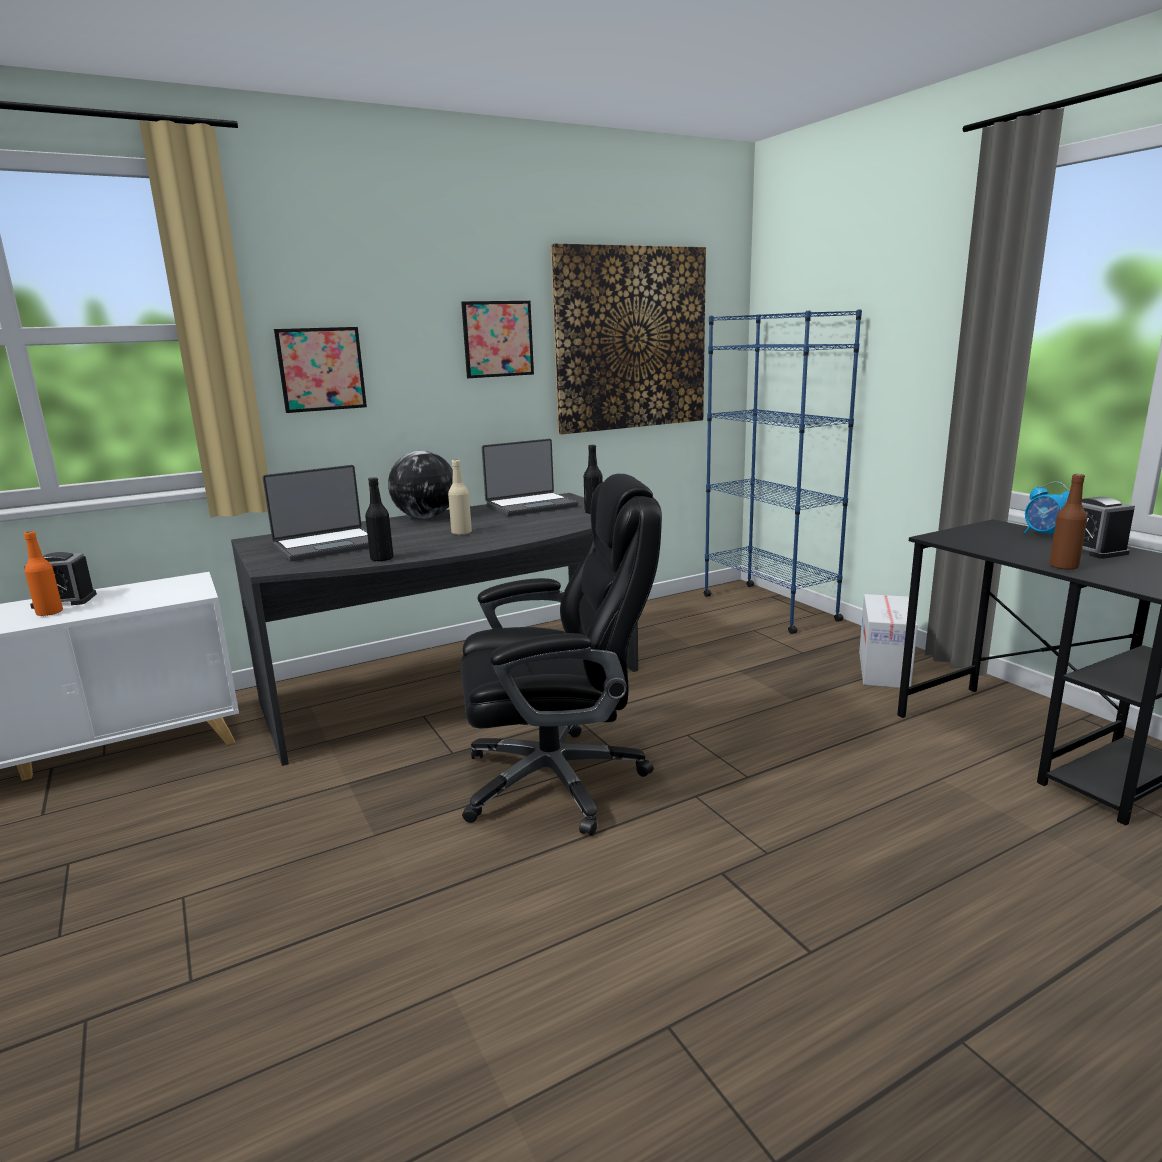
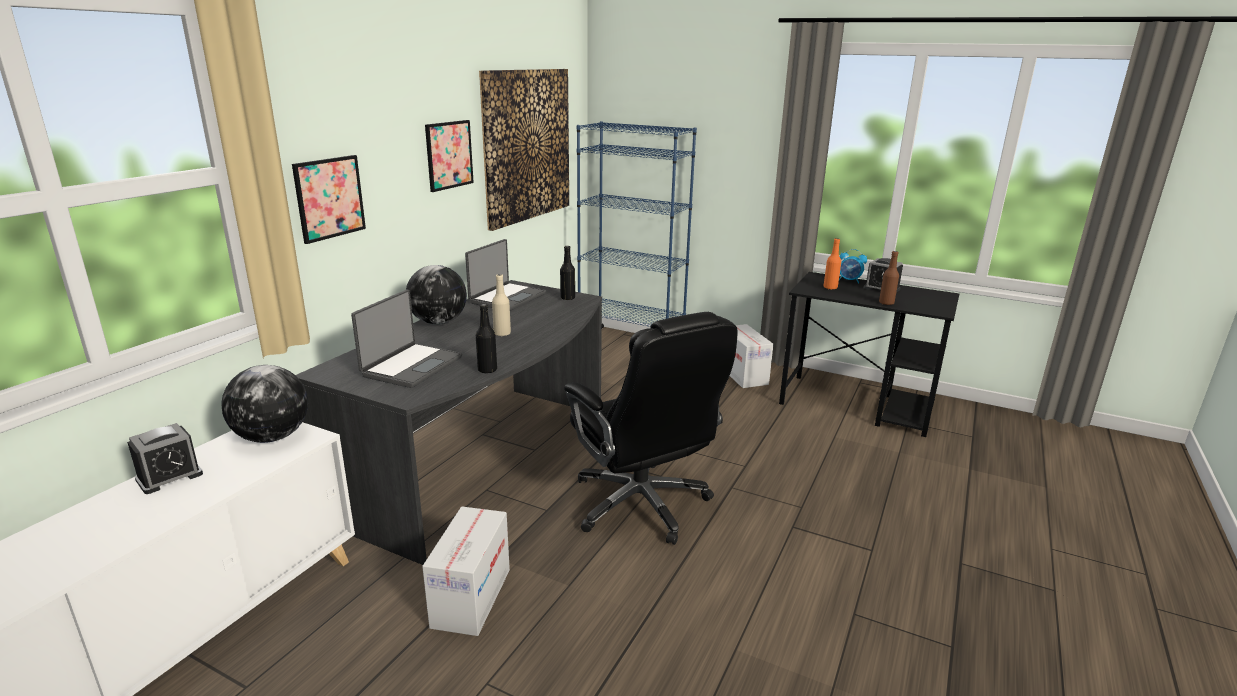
camera: 35 degrees left, 5 degrees up
orange bottle [24,531,63,616] -> orange bottle moved to [824,238,841,289]
black office chair [461,474,662,836] -> black office chair turned 105 degrees clockwise [564,312,738,545]
none -> globe [221,365,308,443]
none -> cardboard box [422,506,510,636]

